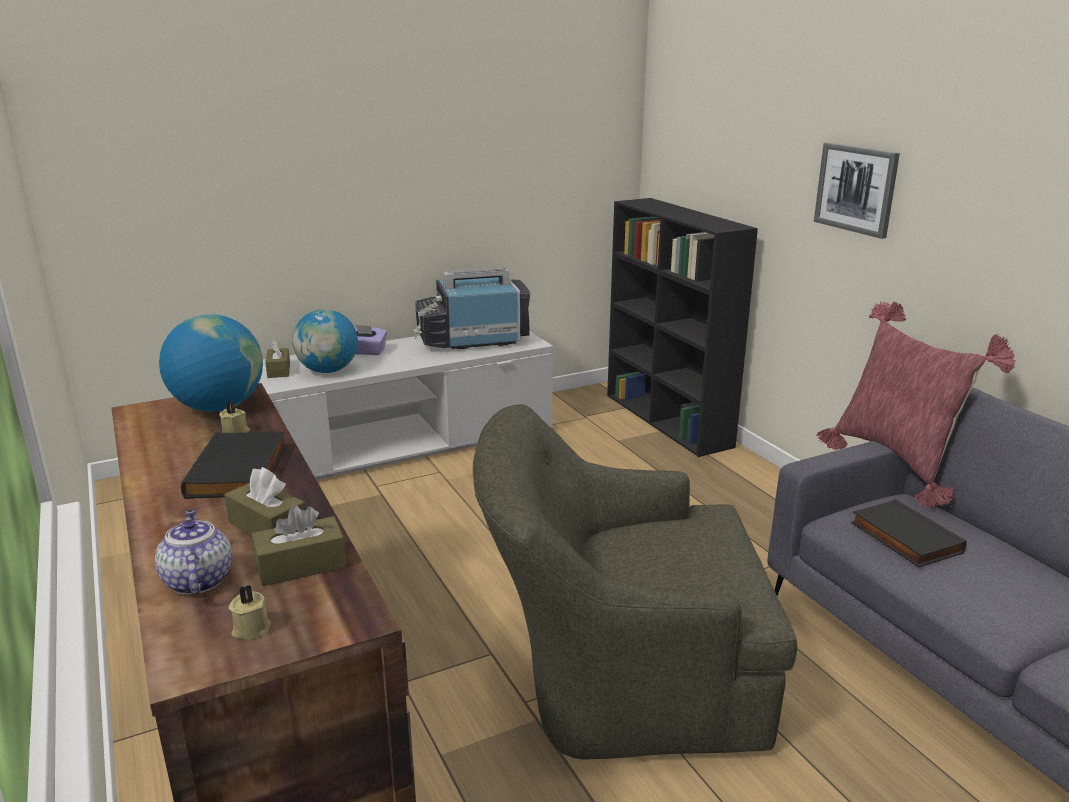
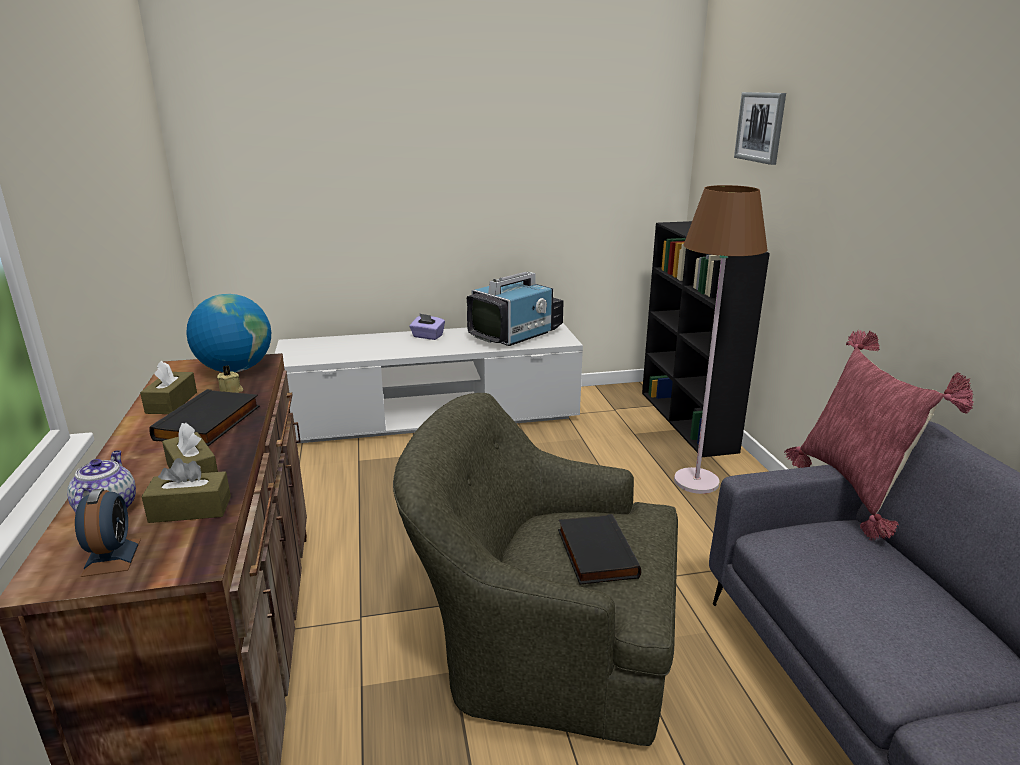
camera: 15 degrees right, 0 degrees up
beige candle [229,585,271,639] -> alarm clock [75,488,141,577]
brown tissue box [265,339,290,378] -> brown tissue box moved to [140,360,197,414]
globe [292,309,358,373] -> none
television [413,266,530,349] -> television turned 135 degrees clockwise [467,272,564,346]
picture [814,143,900,239] -> picture moved to [734,92,786,165]
black book [851,499,967,567] -> black book moved to [558,514,641,585]
none -> brown floor lamp [674,185,767,494]

